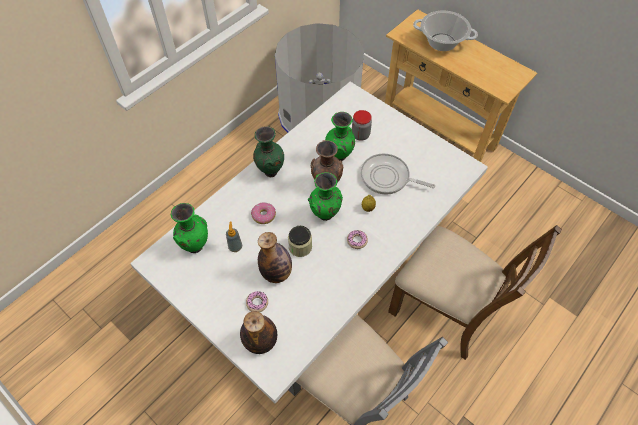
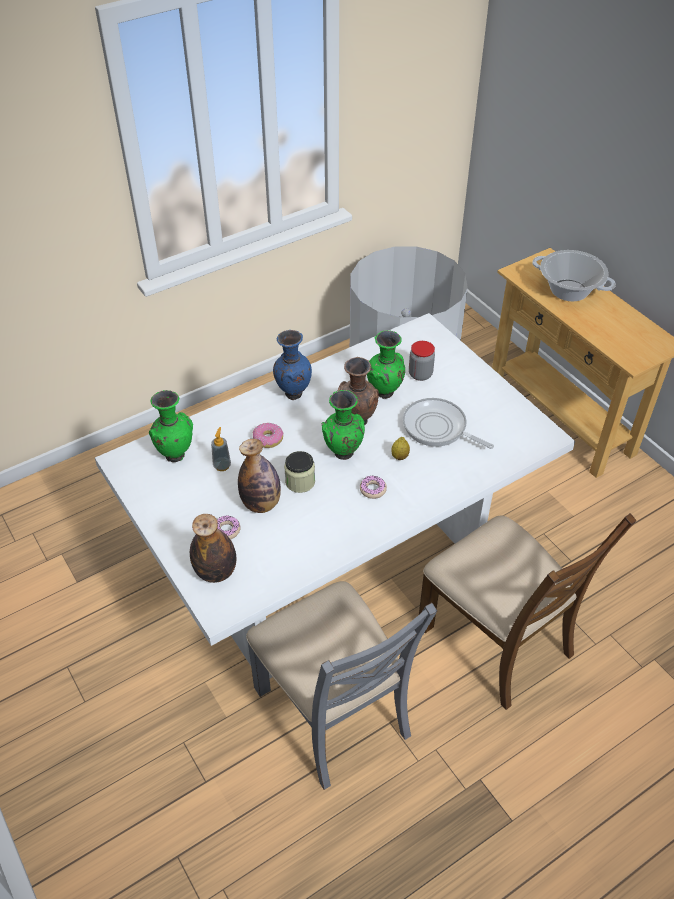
camera: 15 degrees right, 10 degrees down
green vase [253,126,284,178] -> blue vase [273,330,312,400]

